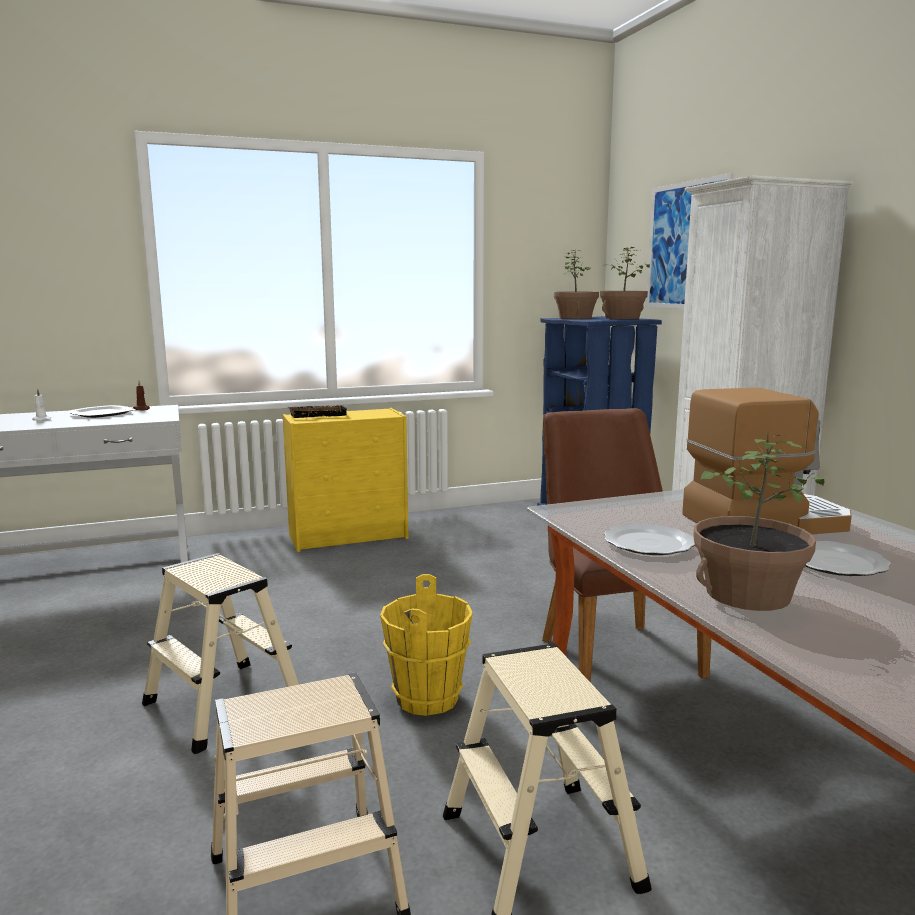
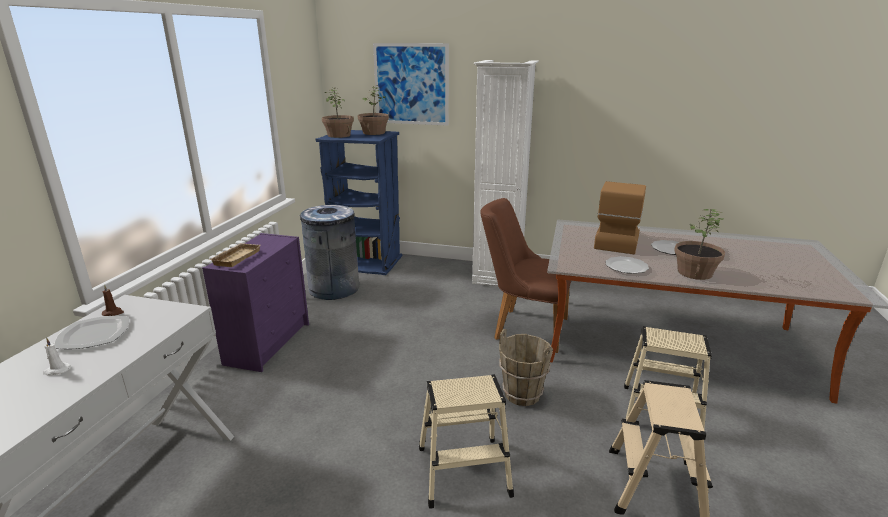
camera: 55 degrees left, 10 degrees up
yellow dresser [283,408,408,552] -> purple dresser [202,233,309,372]
black tray [288,405,348,418] -> beige tray [209,243,260,267]
yellow bucket [380,574,473,716] -> brown bucket [499,329,553,406]
none -> grey trash can [300,205,359,300]

